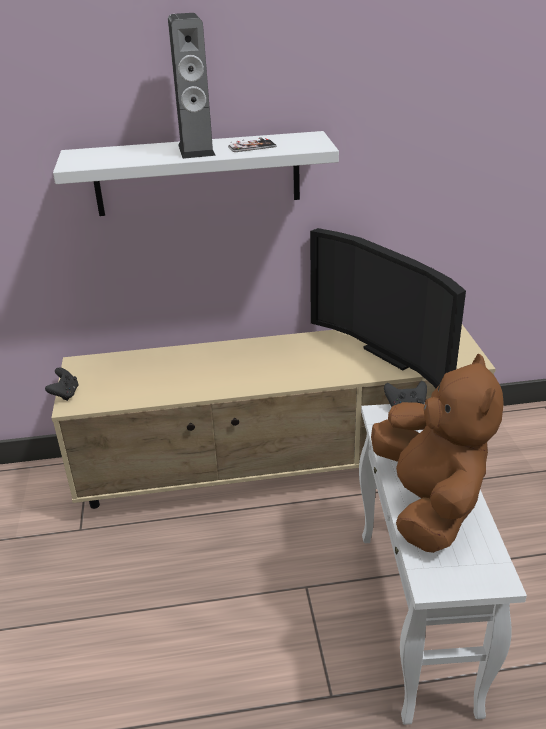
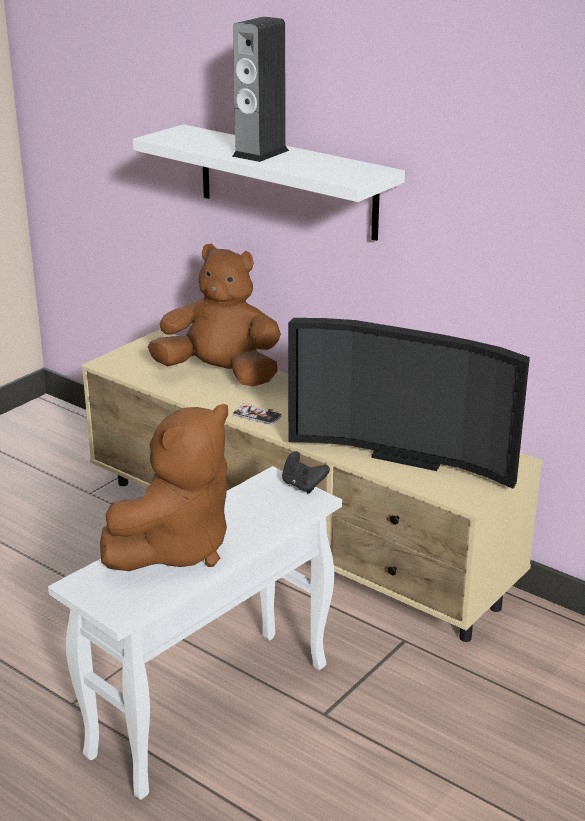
camera: 45 degrees right, 5 degrees down
black game controller [45,367,79,401] -> none
phone [228,137,277,152] -> phone moved to [233,403,282,425]
television [310,228,466,388] -> television turned 75 degrees counterclockwise [288,318,530,489]
none -> brown plush toy [148,244,281,386]

